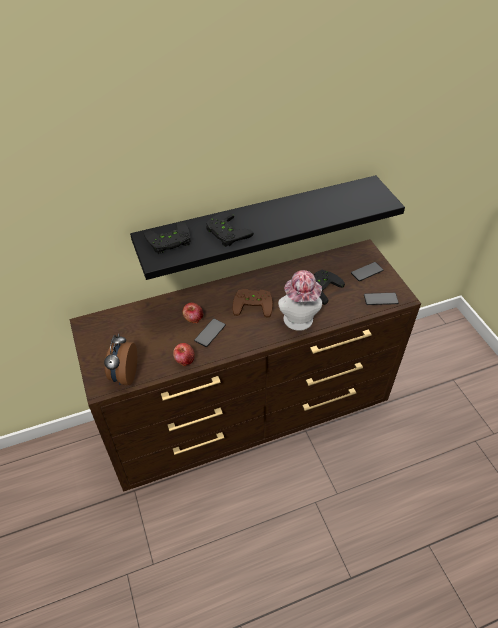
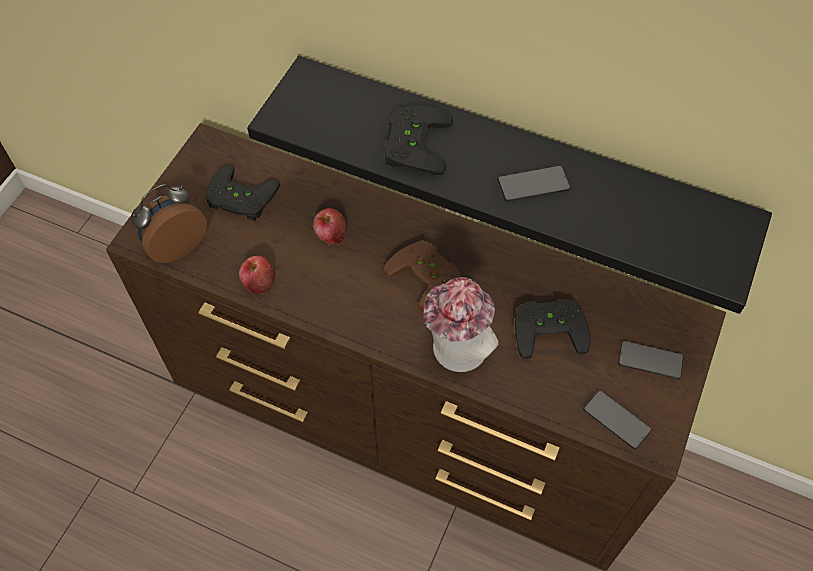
camera: 45 degrees right, 10 degrees up
black game controller [144,222,191,254] -> black game controller moved to [206,166,280,221]
phone [194,318,226,347] -> phone moved to [498,165,571,202]

